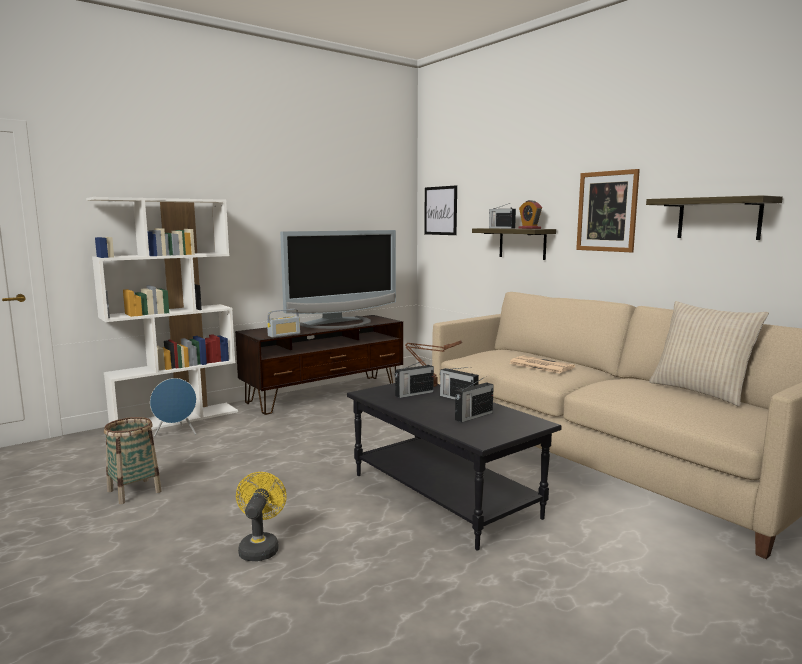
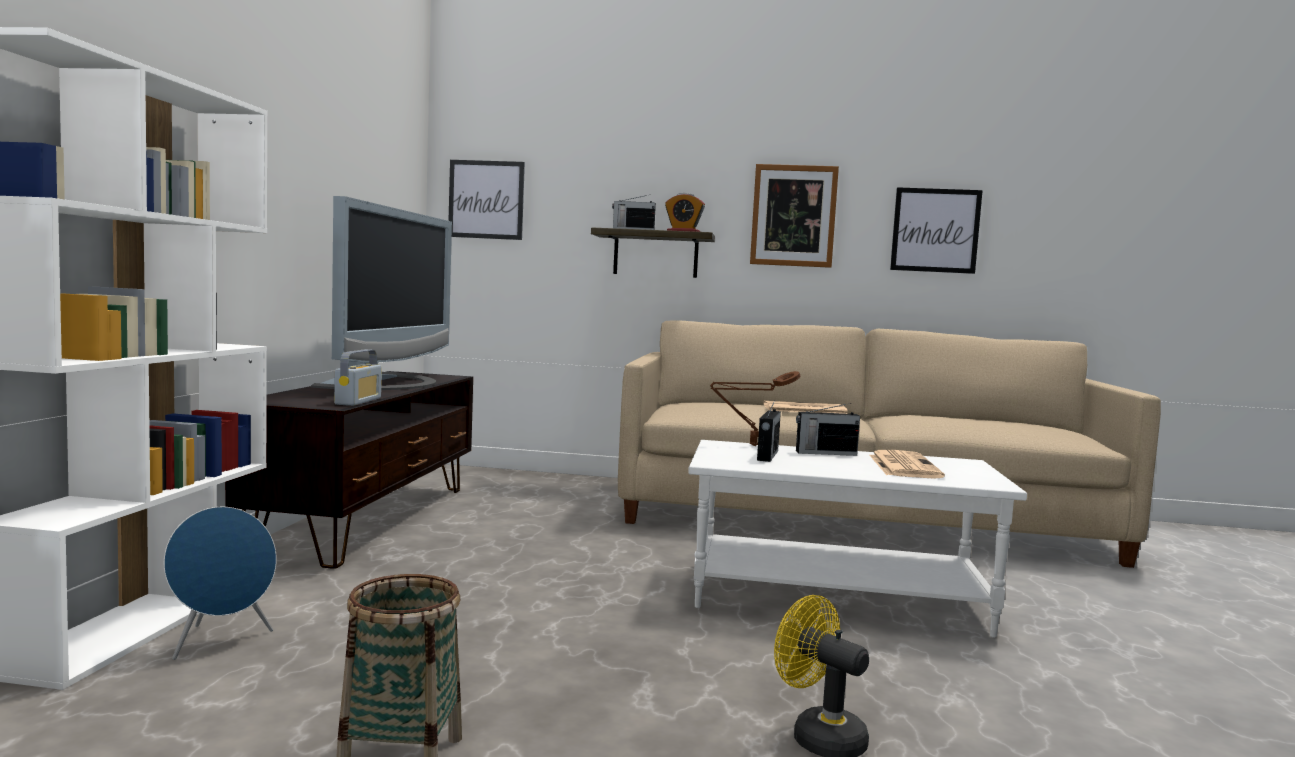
camera: 45 degrees left, 5 degrees down
black coffee table [347,383,562,550] -> white coffee table [688,440,1027,638]
radio [455,377,494,422] -> newspaper [870,450,945,479]
shelf [646,195,783,240] -> picture [890,187,983,274]
beige pillow [649,301,769,407] -> none

